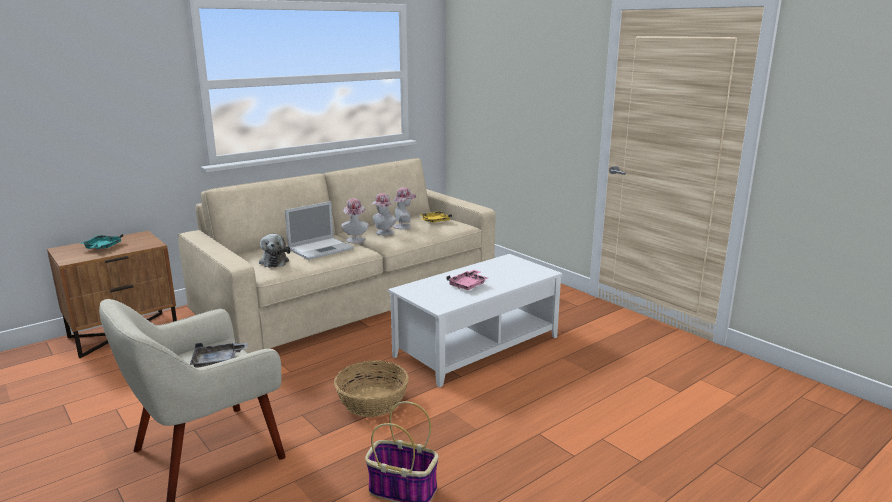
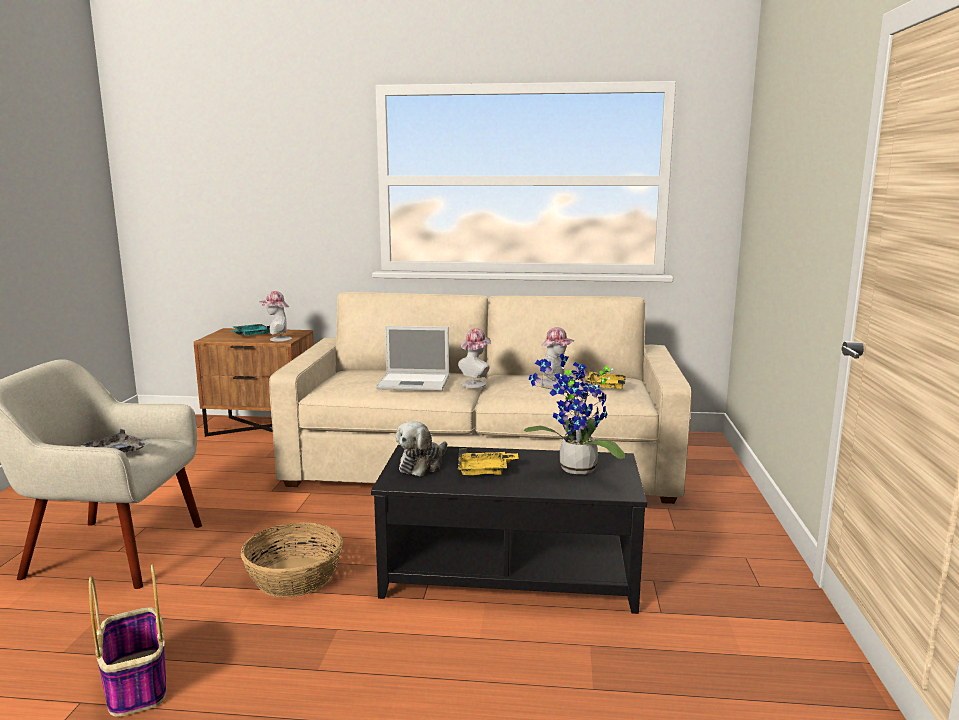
camera: 45 degrees right, 5 degrees down
plush toy [259,234,290,268] -> plush toy moved to [396,421,447,476]
hat [372,193,397,235] -> hat moved to [259,291,292,342]
white coffee table [388,254,562,388] -> black coffee table [371,445,647,614]
pink tray [446,270,488,290] -> yellow tray [458,448,519,475]
none -> potted plant [524,353,625,474]

